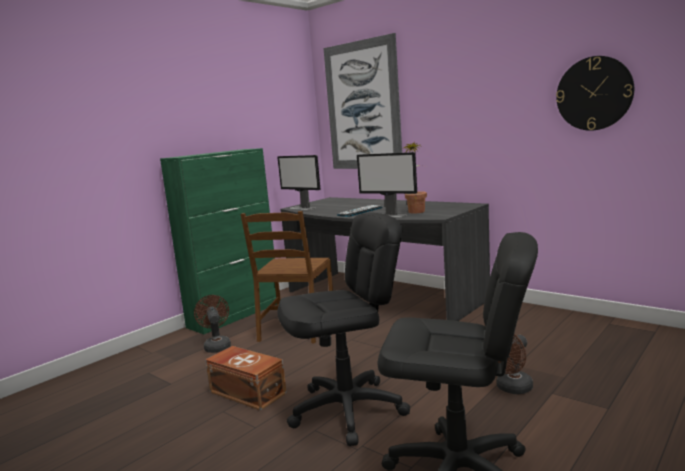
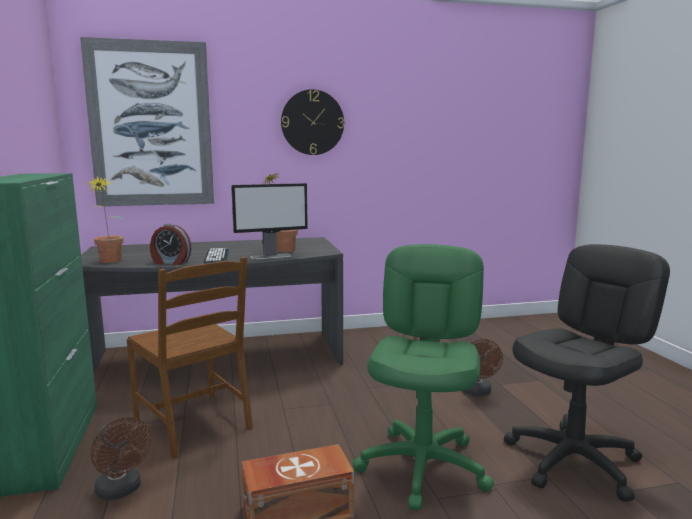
camera: 55 degrees left, 0 degrees up
brown fan [194,295,231,353] -> brown fan turned 150 degrees counterclockwise [91,417,151,500]
monitor [277,155,320,210] -> potted plant [84,176,124,263]
black office chair [277,213,410,446] -> green office chair [353,244,494,510]
wall clock [556,56,634,131] -> wall clock moved to [281,89,344,155]
none -> alarm clock [150,224,191,265]

